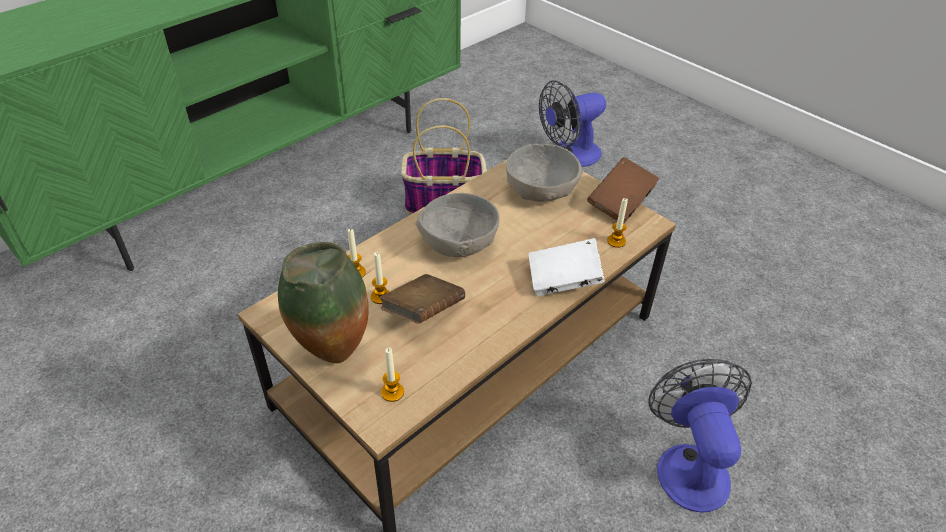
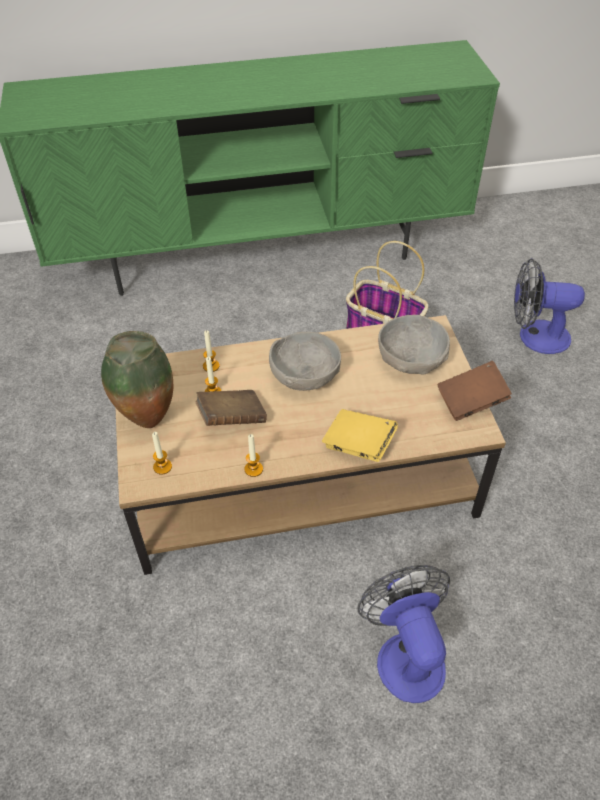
camera: 35 degrees right, 5 degrees up
white book [529,238,604,296] -> yellow book [322,409,398,462]
candle [607,198,628,248] -> candle moved to [244,434,263,477]
fan [648,359,752,513] -> fan turned 45 degrees counterclockwise [358,565,450,703]

